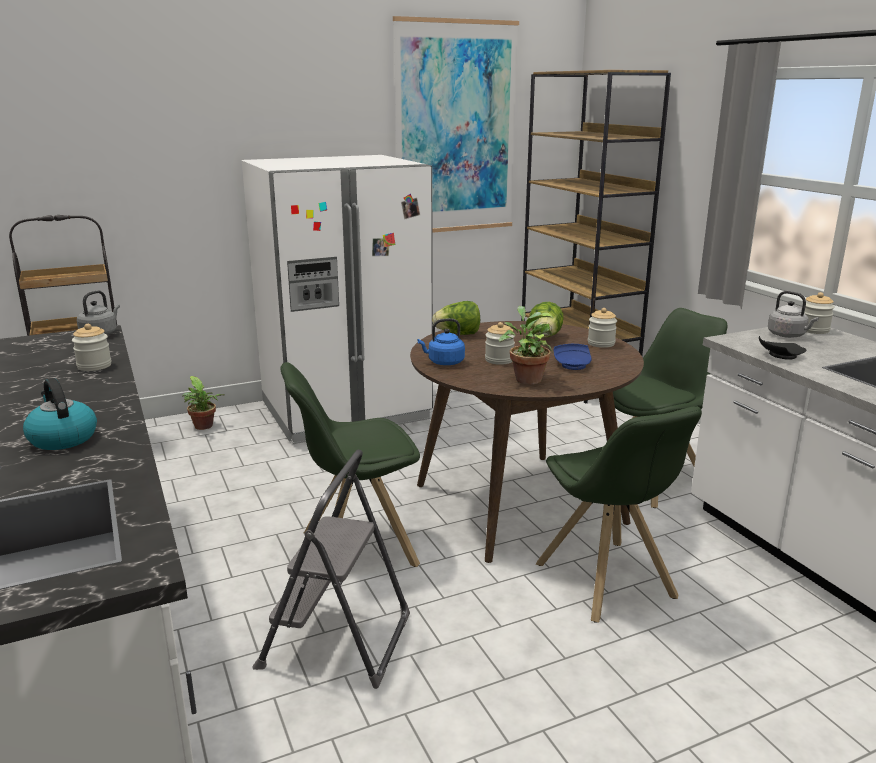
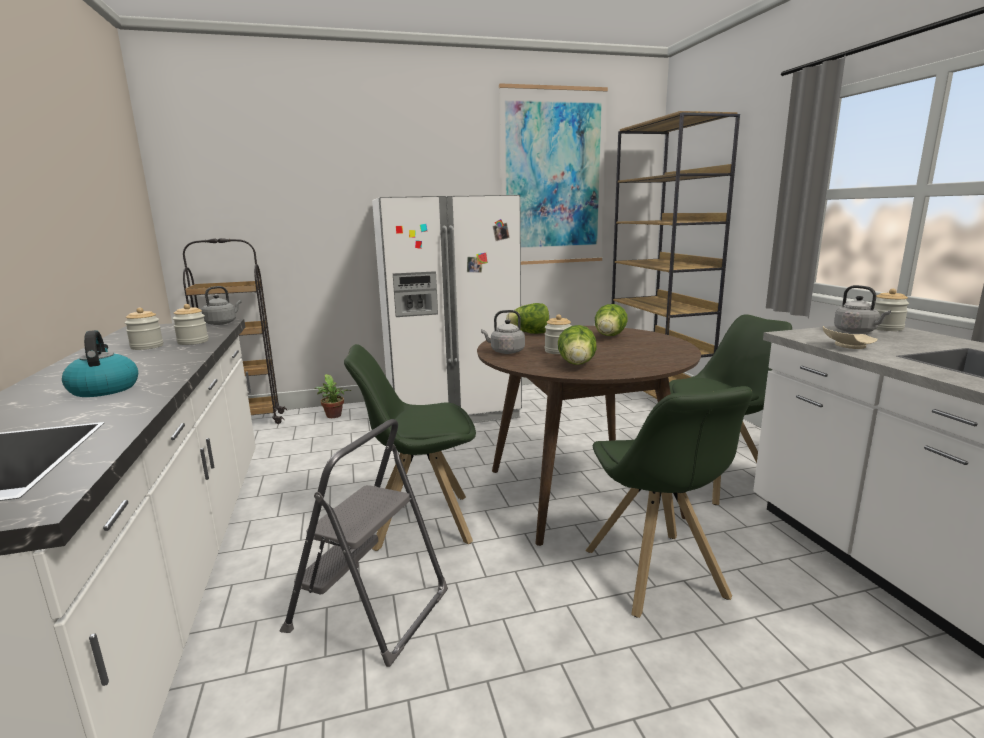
camera: 10 degrees right, 5 degrees down
blue kettle [418,318,465,365] -> grey kettle [481,310,525,354]
potted plant [499,306,553,385] -> lettuce [558,325,597,365]
blue plate [554,344,591,370] -> none
jar [588,308,617,348] -> jar moved to [125,308,163,350]
black plate [759,336,806,359] -> beige plate [823,326,878,349]

